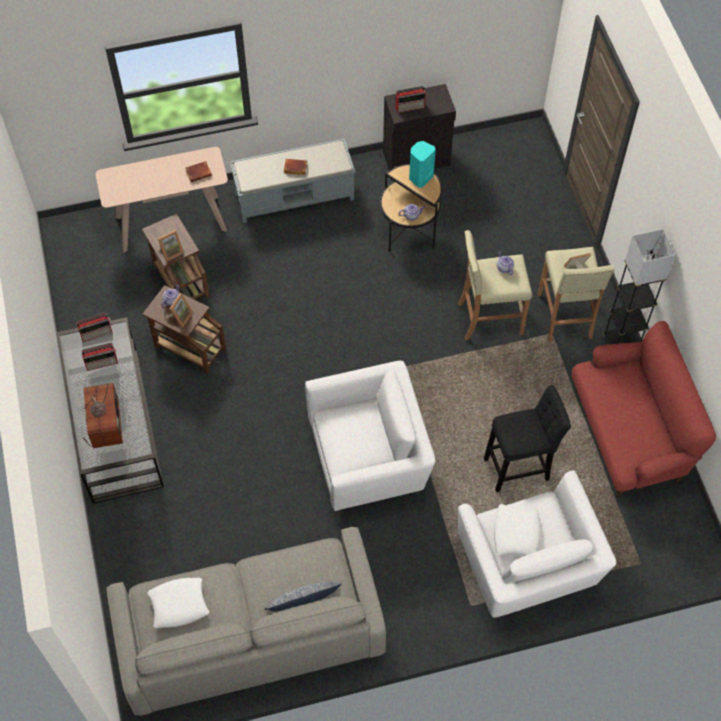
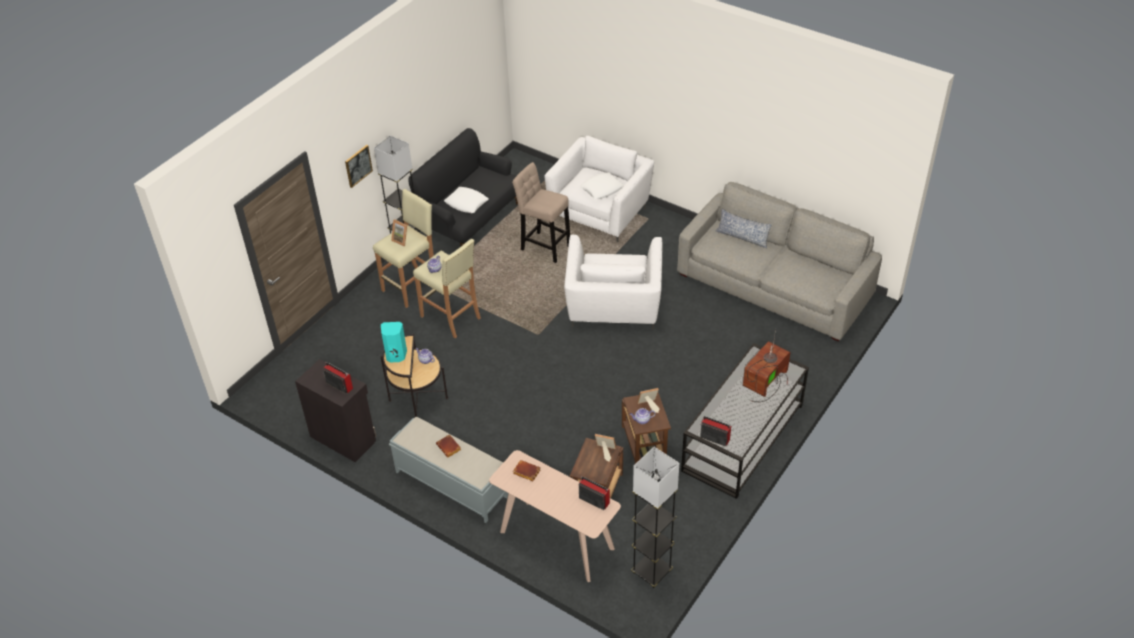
camera: 130 degrees left, 15 degrees down
radio [81,343,118,371] -> radio moved to [579,477,610,510]
white pillow [147,578,209,628] -> white pillow moved to [444,187,489,213]
white armchair [305,361,435,514] -> white armchair turned 120 degrees counterclockwise [564,235,662,329]
black stool [484,385,571,492] -> beige stool [512,162,570,263]
red sofa [572,321,716,498] -> black sofa [408,128,518,247]
none -> picture [345,145,373,188]
none -> grey floor lamp [631,447,679,588]

